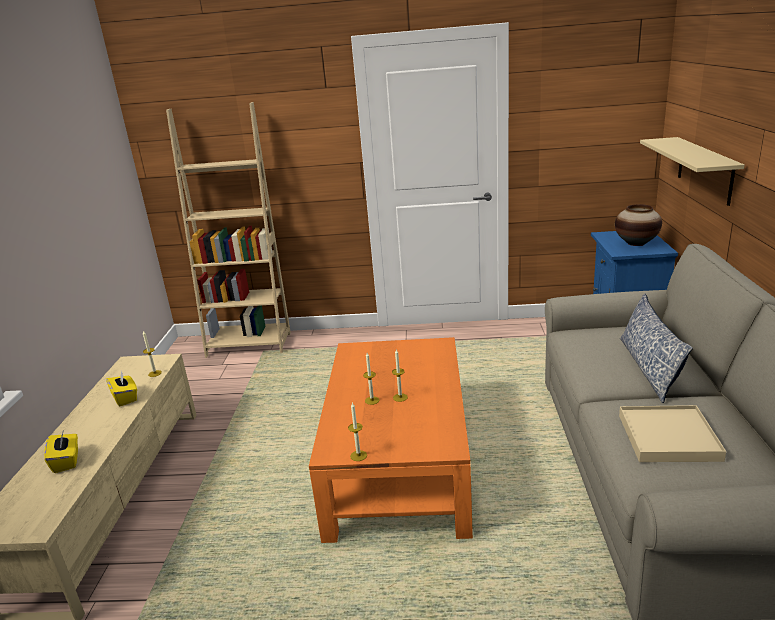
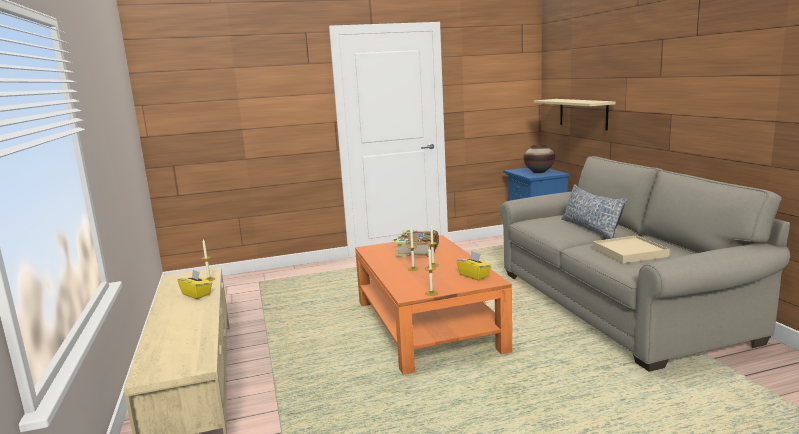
camera: 20 degrees left, 10 degrees down
yellow tissue box [44,429,78,473] -> yellow tissue box moved to [456,251,491,281]
beige bookcase [166,102,291,358] -> none
none -> book [392,230,439,257]

